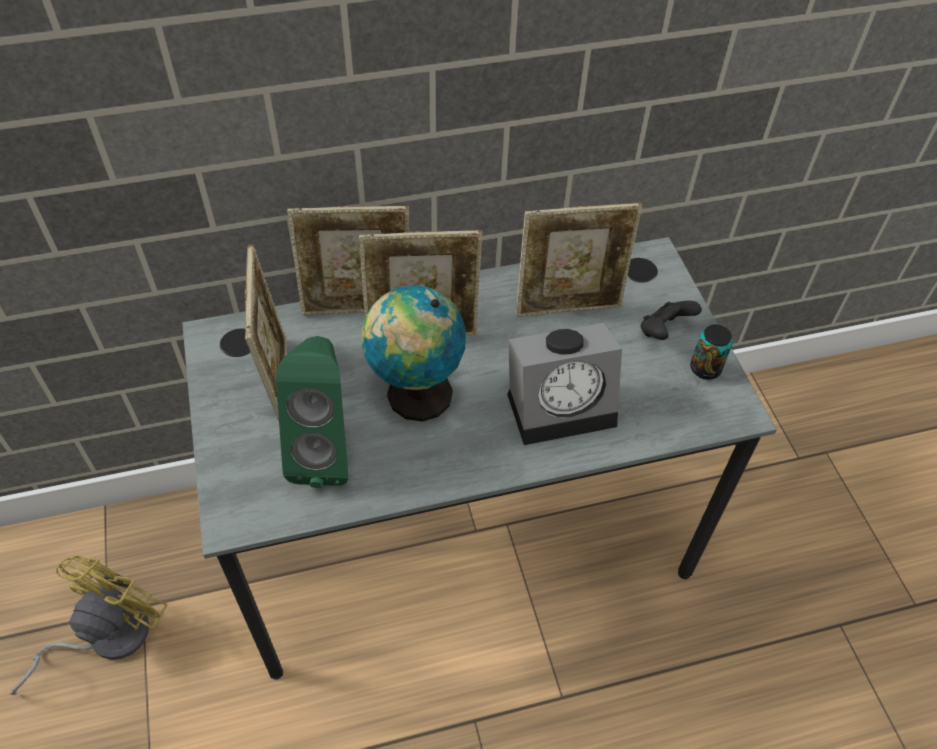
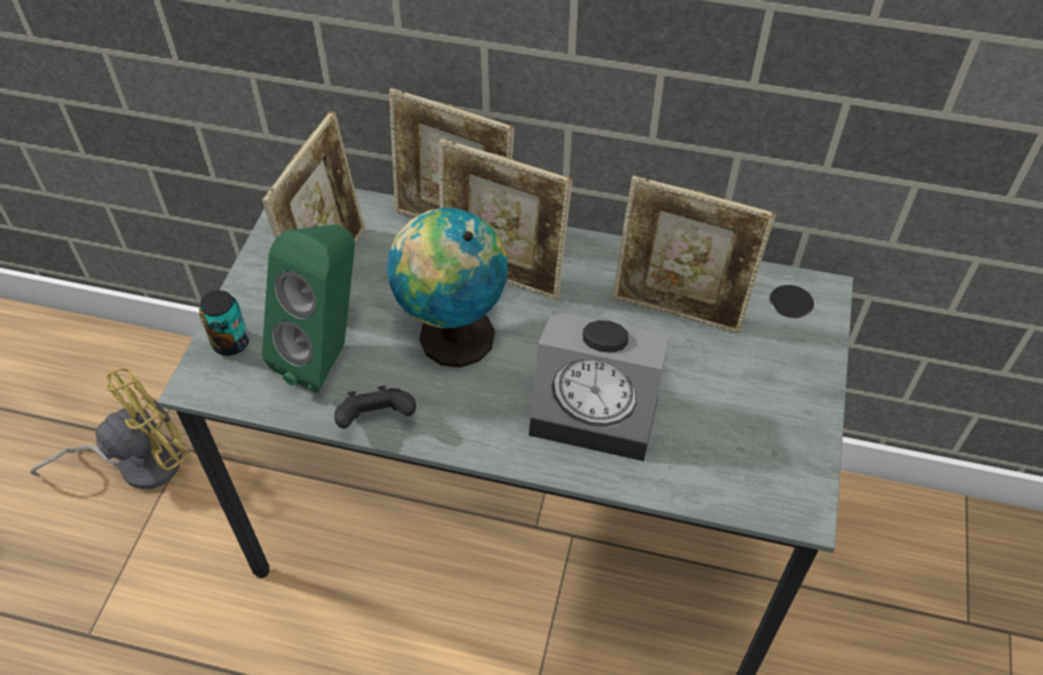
camera: 30 degrees right, 0 degrees up
black game controller [640,301,702,340] -> black game controller moved to [334,386,416,428]
can [690,324,733,380] -> can moved to [199,290,249,356]

